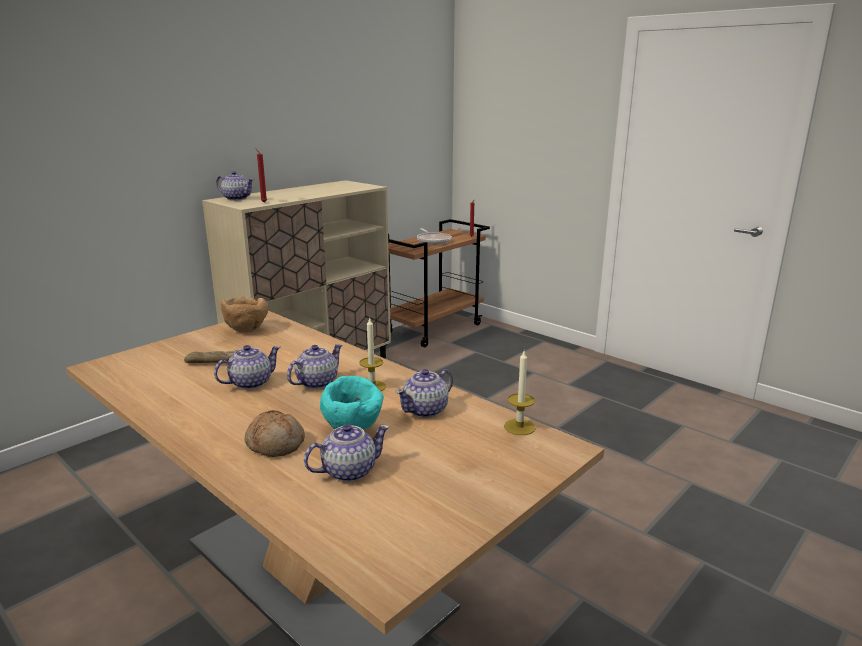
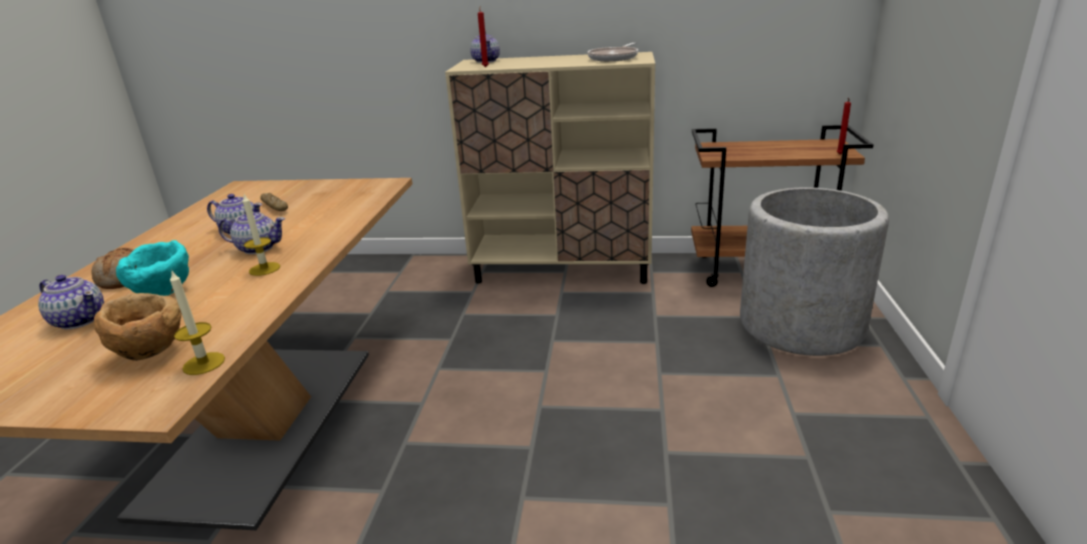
camera: 55 degrees right, 5 degrees up
brown bowl [221,296,268,333] -> brown bowl moved to [94,293,182,361]
teapot [396,369,453,418] -> none
frying pan [417,228,452,245] -> frying pan moved to [588,43,638,61]
none -> grey planter [740,188,889,356]

